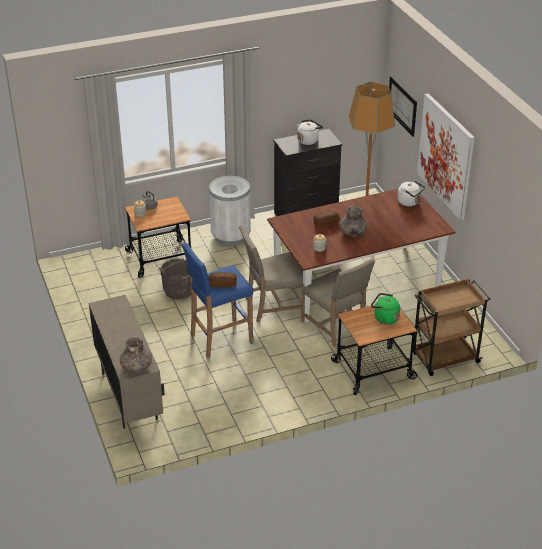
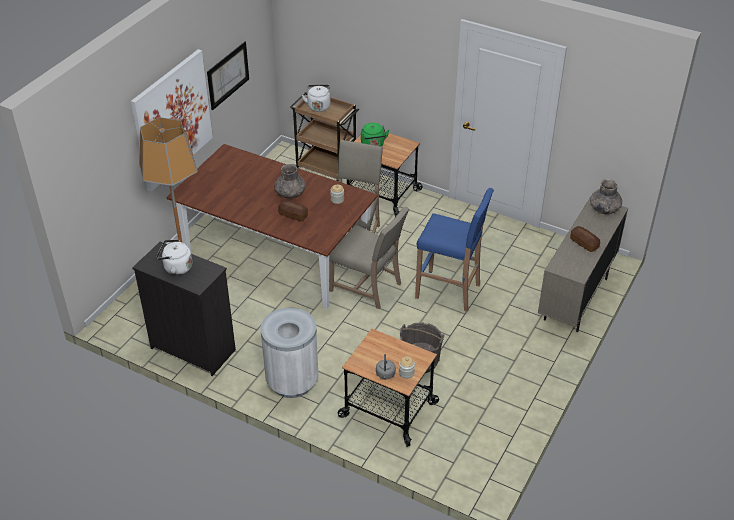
camera: 130 degrees left, 5 degrees up
bread [209,272,237,287] -> bread moved to [570,226,600,252]
picture [389,76,417,137] -> picture moved to [207,41,249,110]
white kettle [398,181,425,206] -> white kettle moved to [302,85,331,112]

